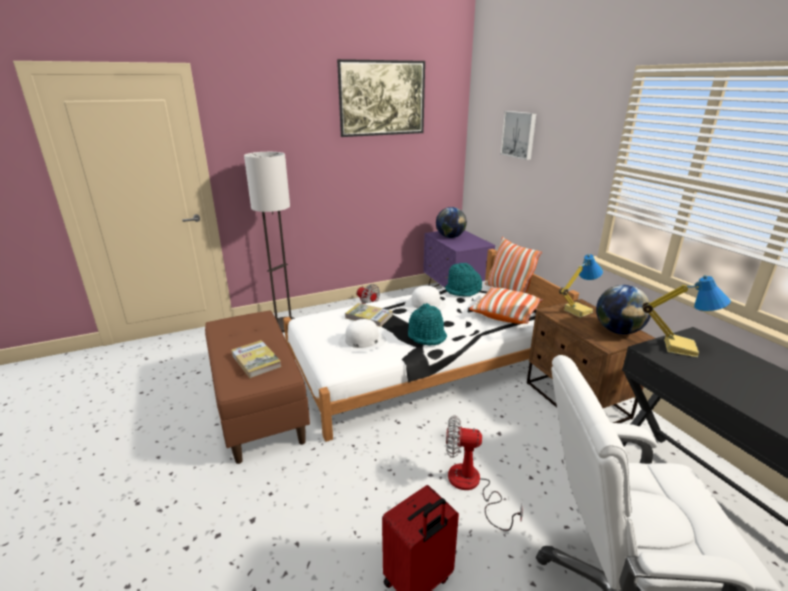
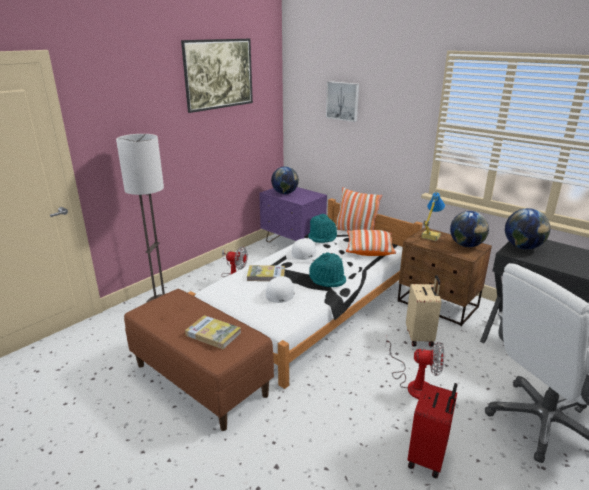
camera: 25 degrees left, 0 degrees up
fan [446,415,523,531] -> fan turned 150 degrees counterclockwise [386,337,444,399]
table lamp [642,275,731,357] -> globe [505,208,550,249]
none -> beige suitcase [406,275,442,347]

